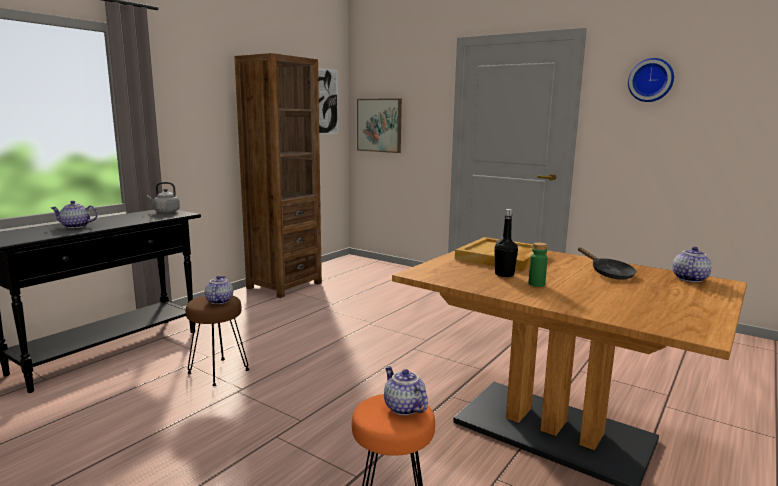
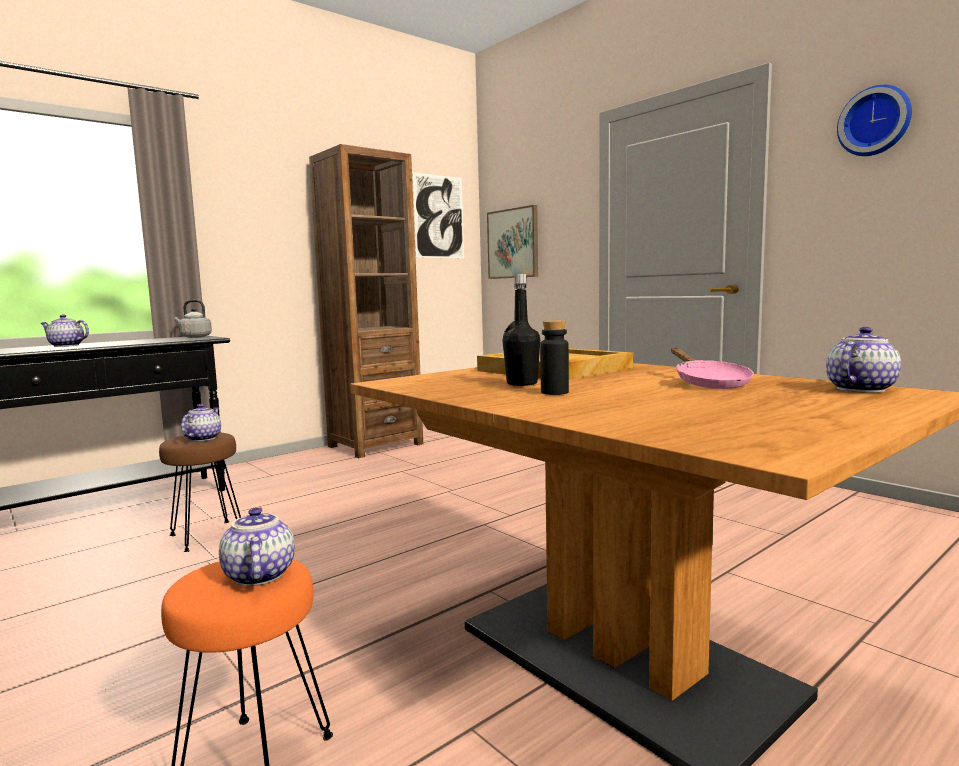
camera: 15 degrees right, 5 degrees down
green bottle [529,242,548,287] -> black bottle [540,320,569,395]
black frying pan [578,248,636,280] -> pink frying pan [671,348,754,389]

